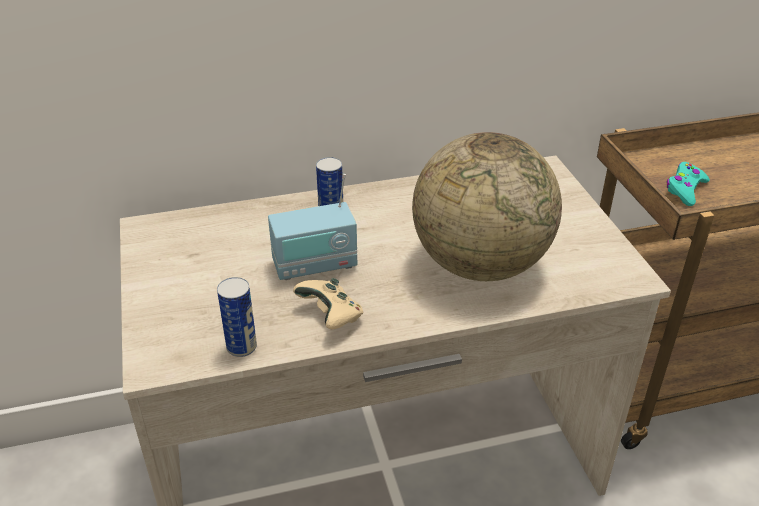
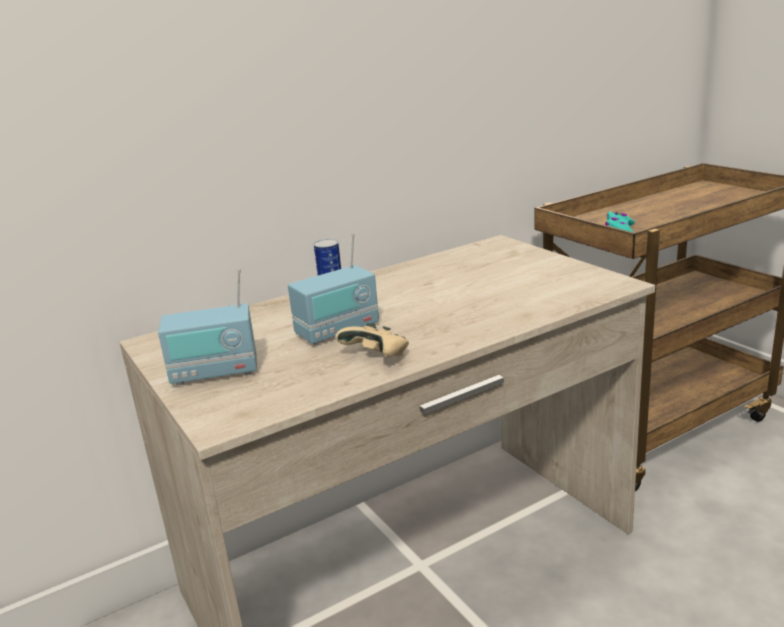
camera: 15 degrees left, 15 degrees down
can [217,277,257,357] -> none
globe [412,132,562,281] -> none
none -> radio [158,269,257,385]

